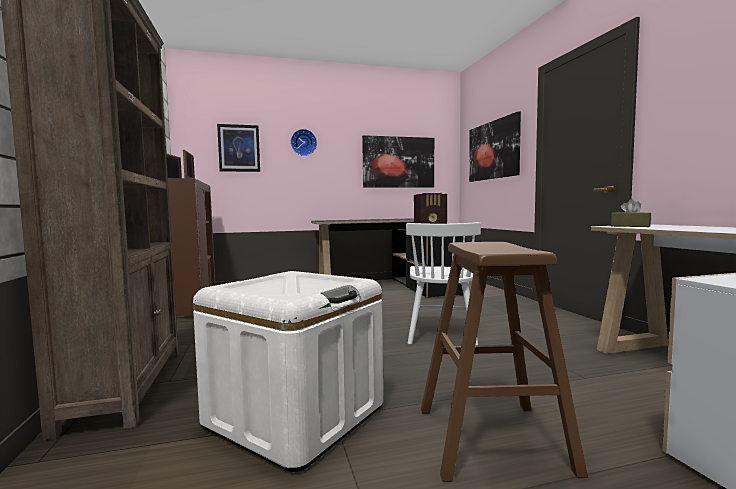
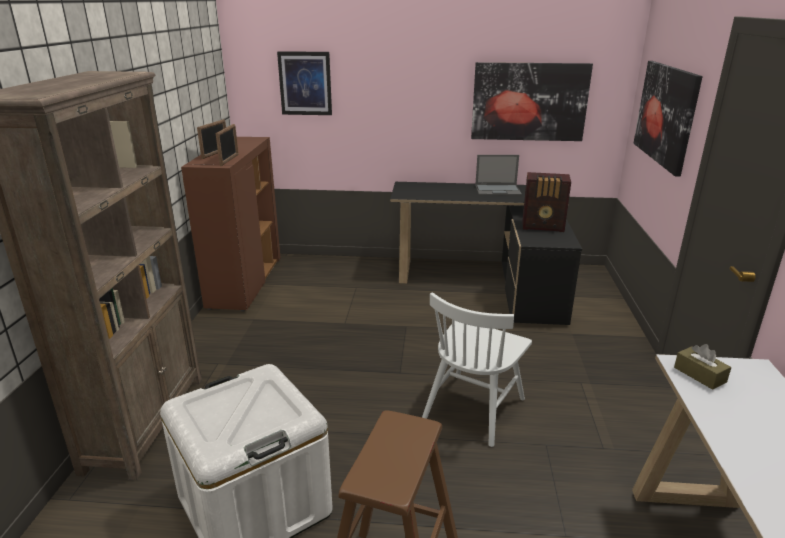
camera: 20 degrees right, 20 degrees up
wall clock [291,129,317,156] -> none
none -> laptop [475,155,522,196]

